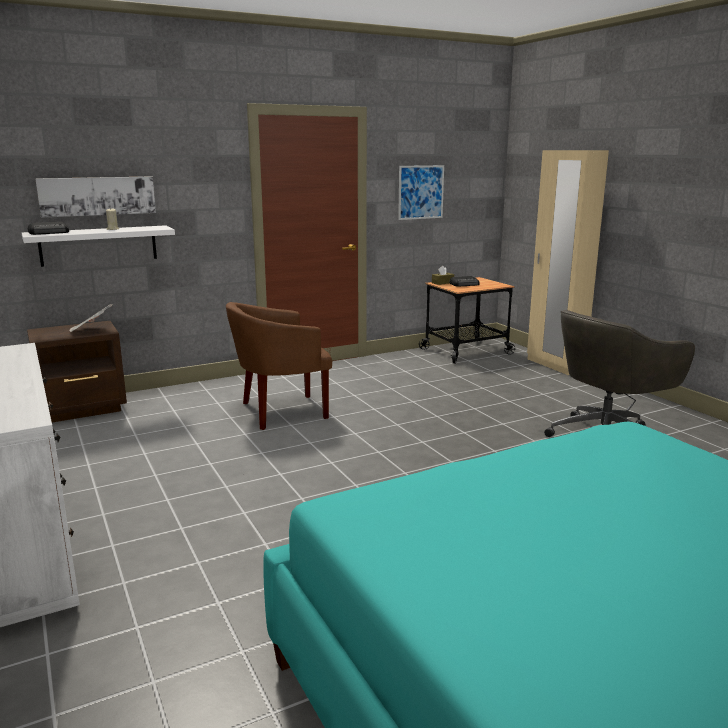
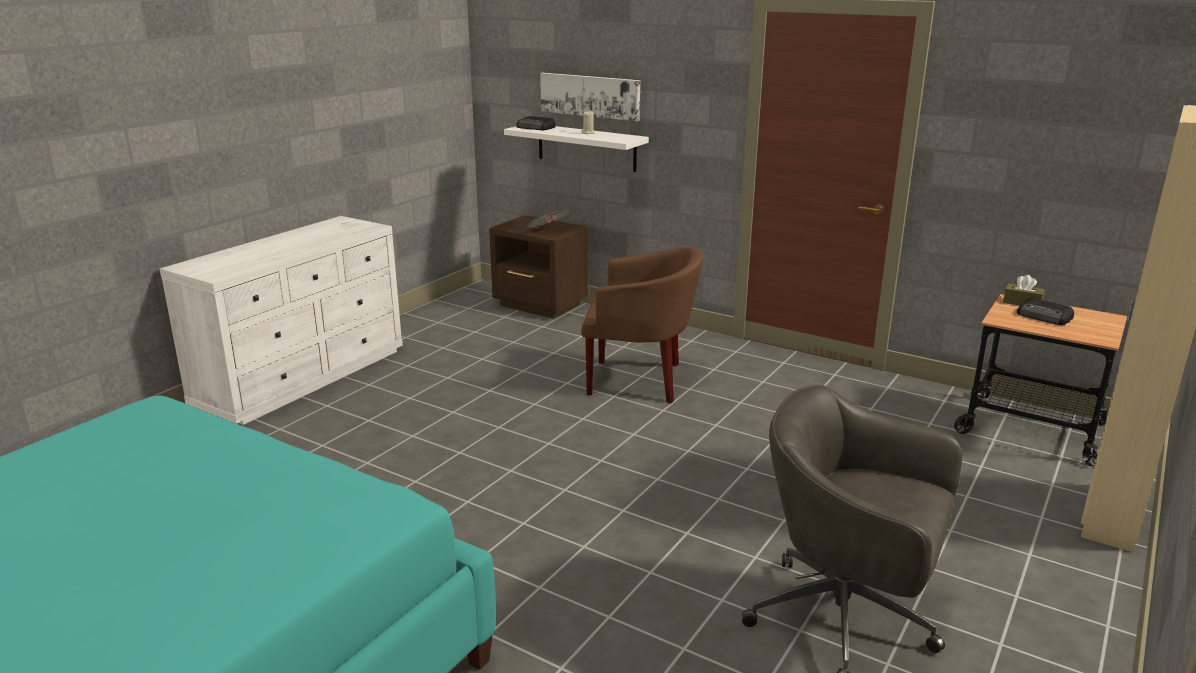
camera: 60 degrees right, 5 degrees up
brown armchair [226,302,332,430] -> brown armchair turned 150 degrees clockwise [581,247,704,403]
picture [398,165,444,220] -> none

